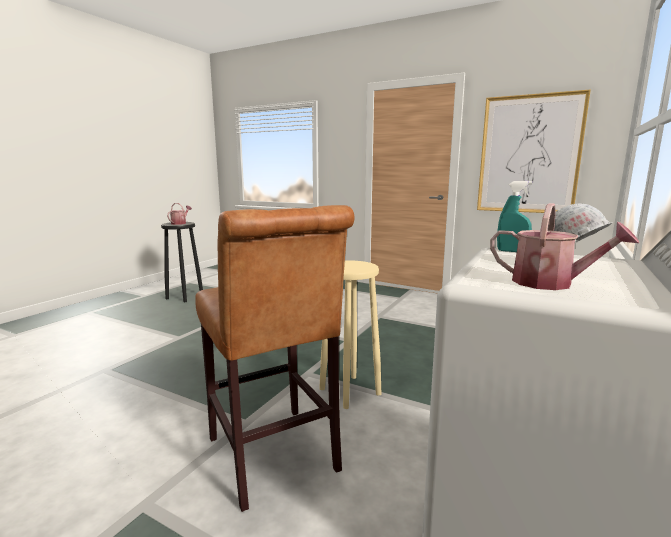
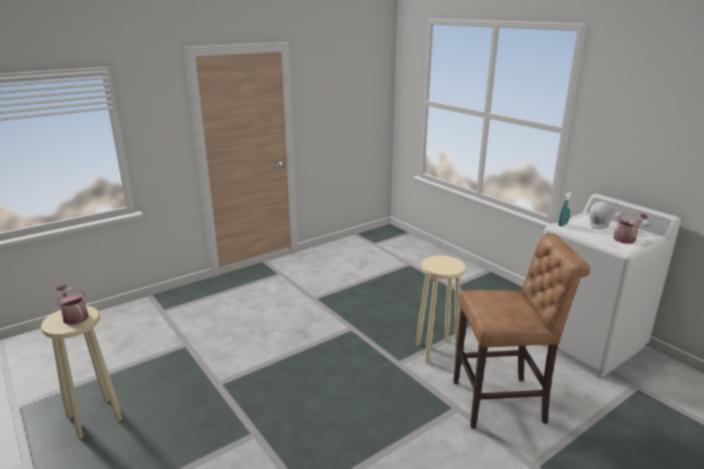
camera: 65 degrees left, 10 degrees up
black stool [161,222,203,302] -> beige stool [41,306,122,439]
picture [477,89,591,213] -> none

